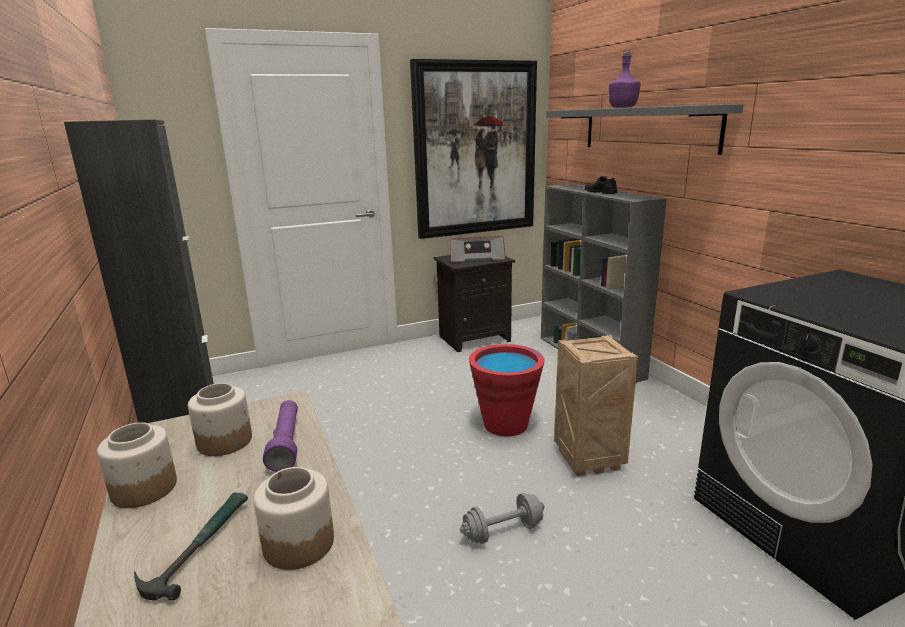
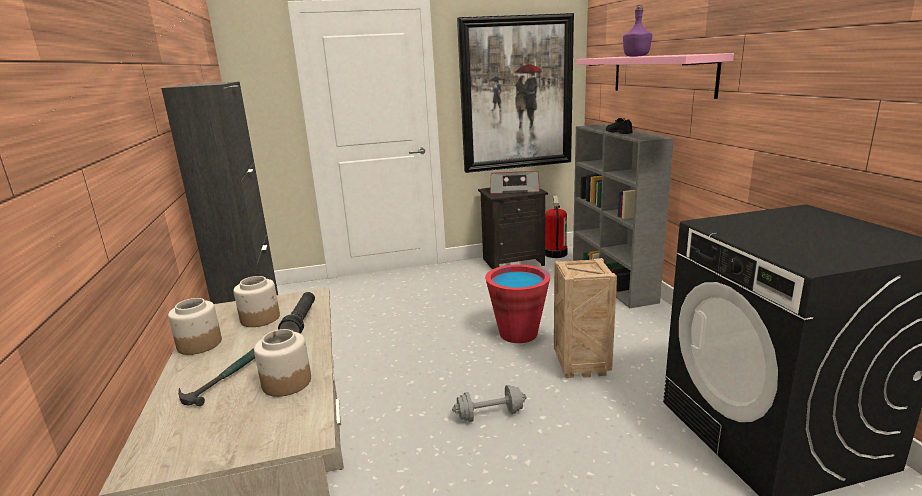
camera: 10 degrees right, 0 degrees up
purple flashlight [263,400,298,472] -> black flashlight [278,292,315,334]
grey shelf [546,104,744,155] -> pink shelf [576,53,734,99]
none -> fire extinguisher [545,195,567,258]

